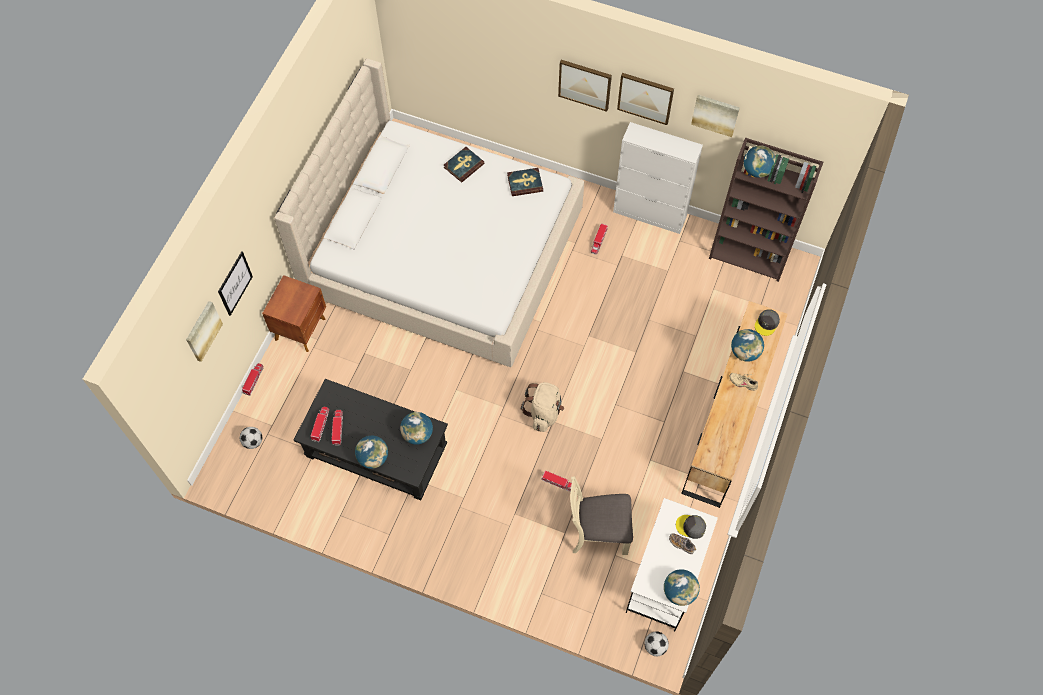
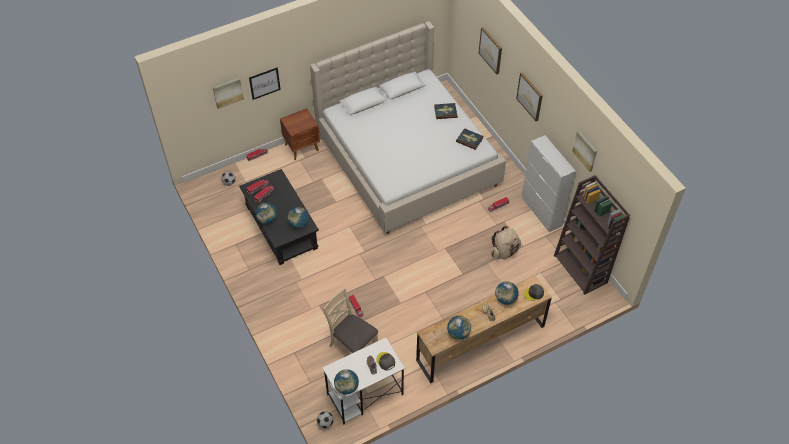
camera: 40 degrees right, 10 degrees down
beige backpack [521,382,564,432] -> beige backpack moved to [491,226,521,260]
picture [617,73,674,125] -> picture moved to [479,27,502,74]
globe [744,146,776,178] -> globe moved to [447,316,471,340]

